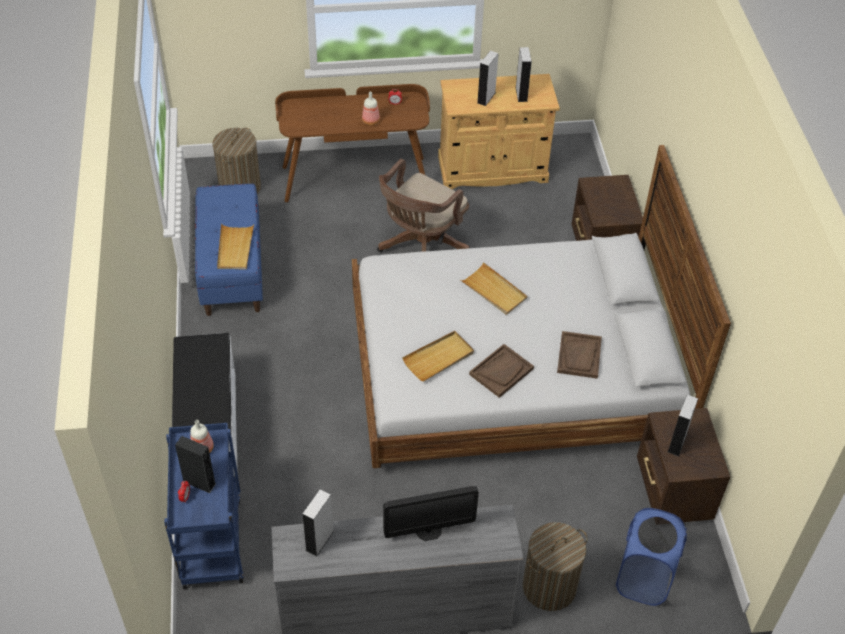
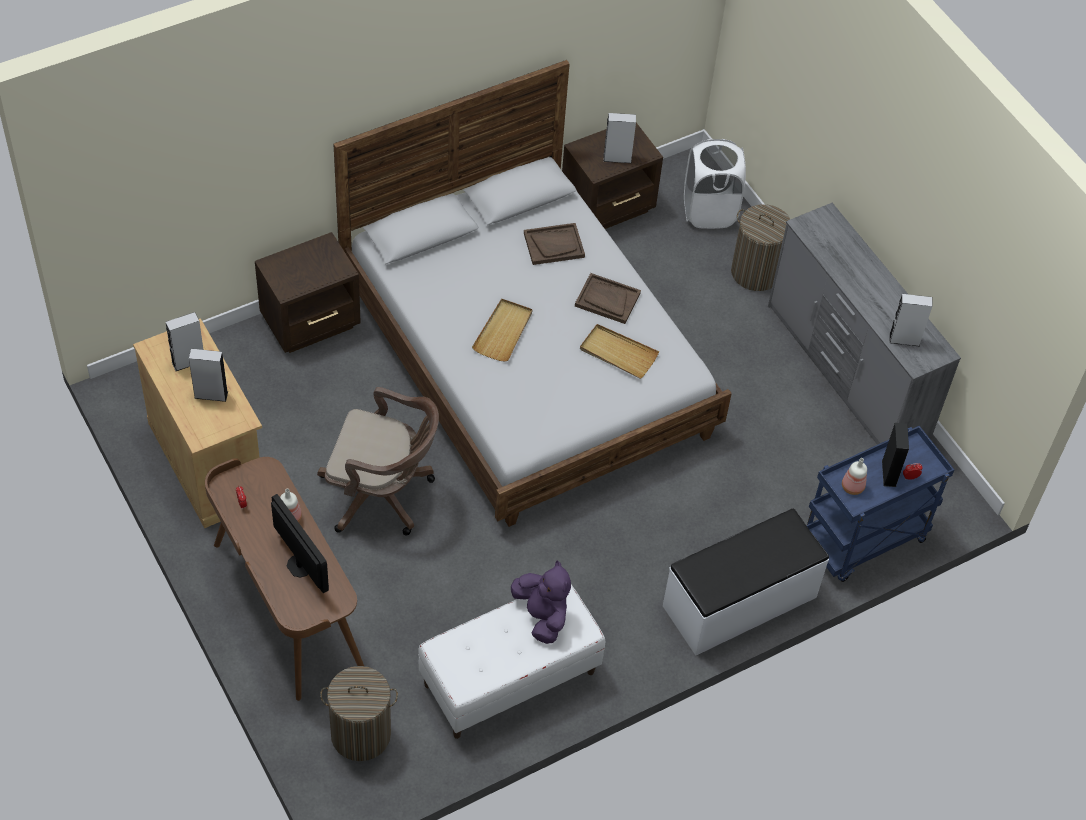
camera: 115 degrees left, 5 degrees up
blue bench [195,184,263,316] -> white bench [418,585,605,739]
beige tray [217,224,254,270] -> purple plush toy [511,560,571,644]
monitor [383,486,479,541] -> monitor moved to [271,494,329,593]
blue laundry basket [616,508,687,606] -> white laundry basket [684,139,746,229]

